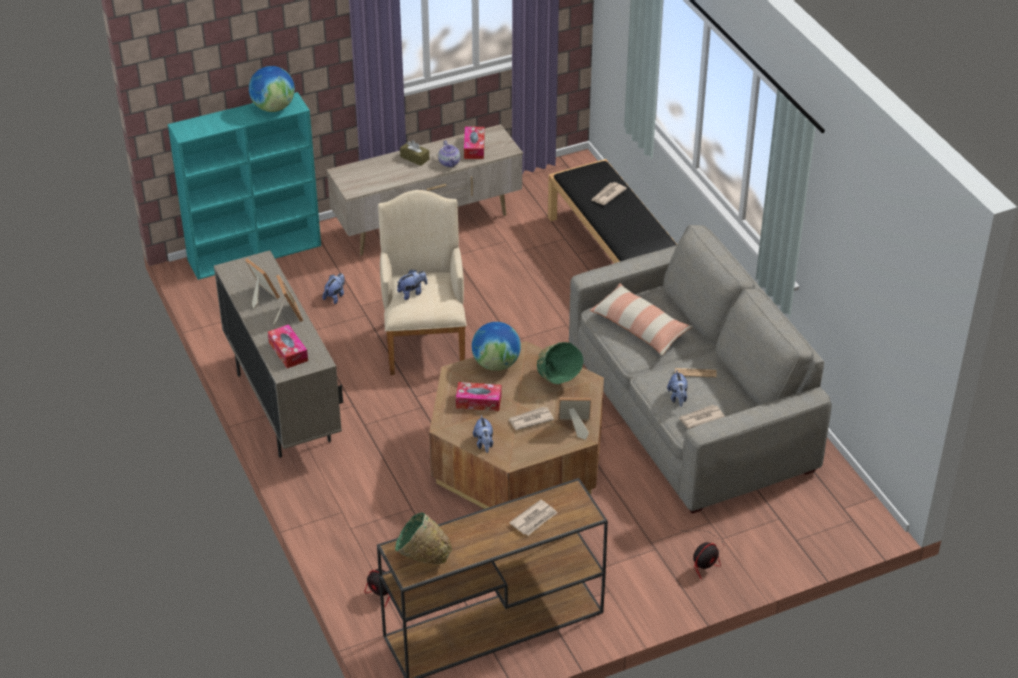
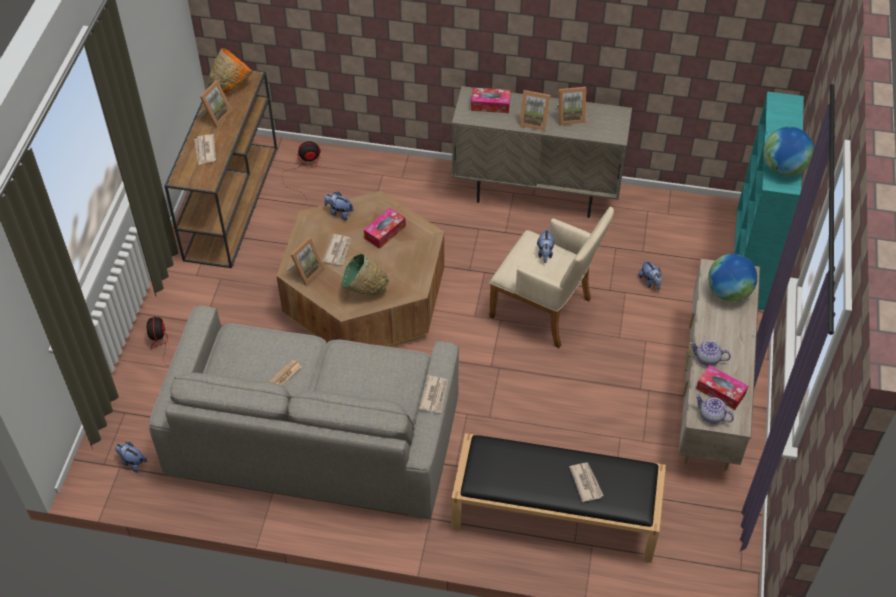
camera: 125 degrees right, 10 degrees up
green bowl [395,512,452,564] -> orange bowl [209,48,252,93]
brown tissue box [400,140,429,166] -> none
globe [472,322,521,371] -> globe moved to [708,253,758,302]
pillow [590,283,693,356] -> none
plush toy [667,369,688,407] -> plush toy moved to [115,442,147,473]
newspaper [678,405,725,429] -> newspaper moved to [419,376,448,413]
none -> picture frame [197,80,232,127]
none -> teapot [695,395,734,424]

